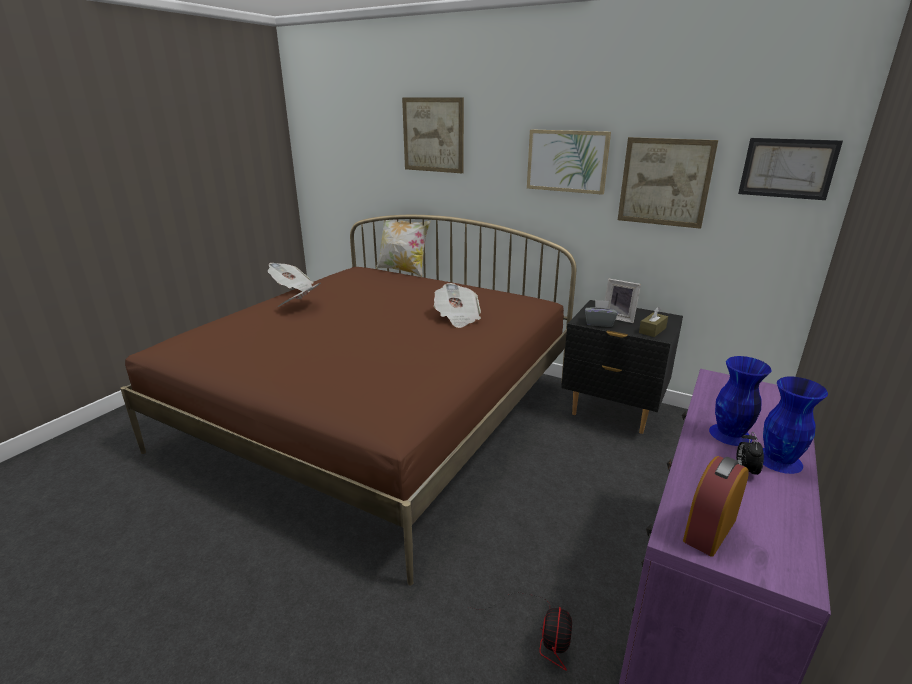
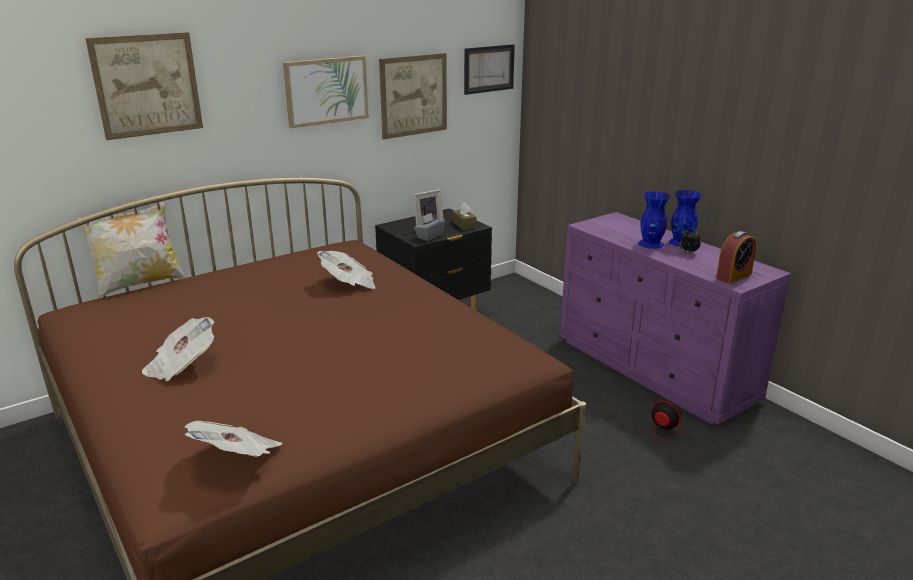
camera: 65 degrees left, 0 degrees up
newspaper [268,263,313,292] -> newspaper moved to [185,421,282,457]
alarm clock [683,456,749,557] -> alarm clock turned 105 degrees counterclockwise [716,231,756,284]

